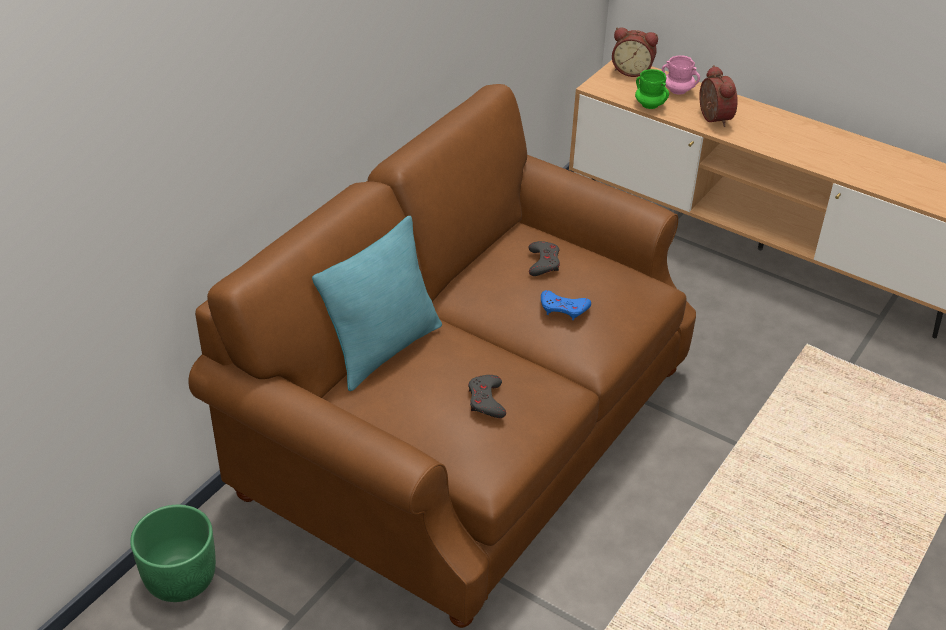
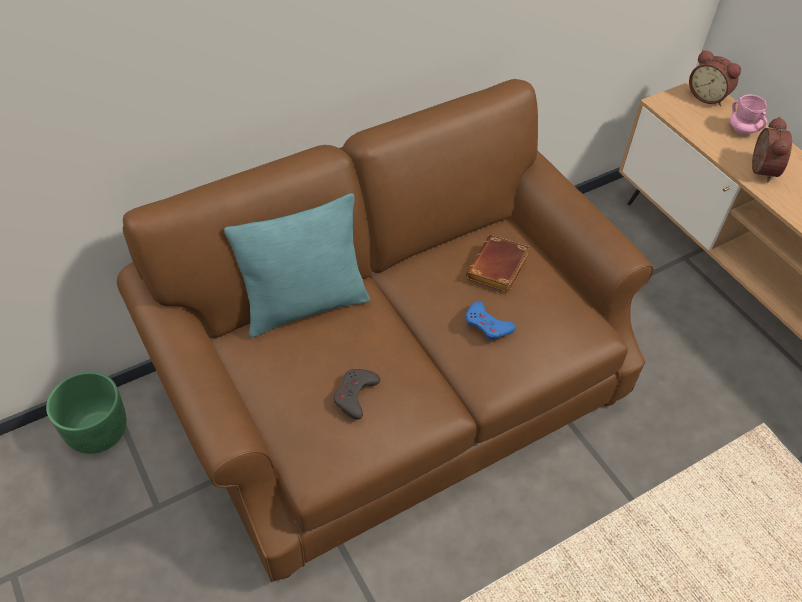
camera: 25 degrees right, 10 degrees up
grey game controller [529,241,560,276] -> brown book [466,235,530,293]
green mug [635,69,669,109] -> none

